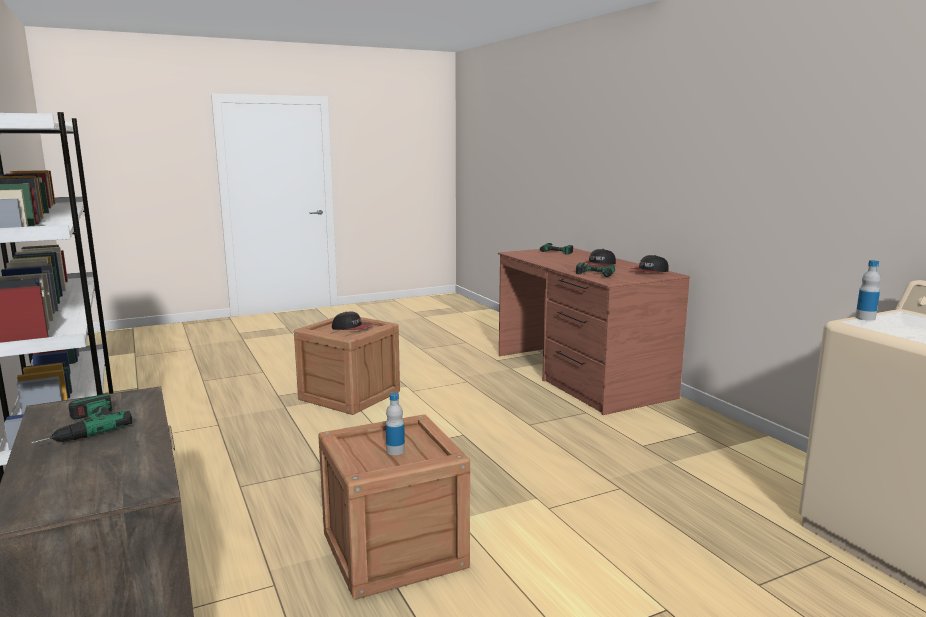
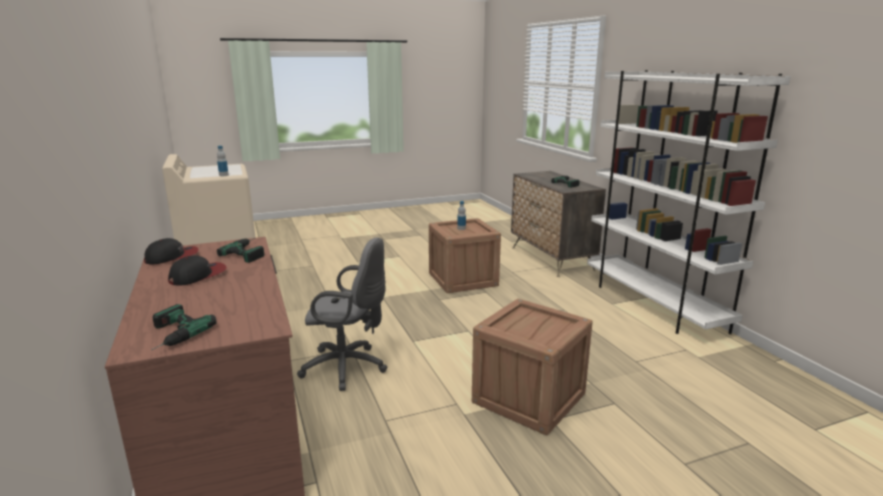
camera: 175 degrees left, 5 degrees up
cap [332,312,373,330] -> none
none -> grey office chair [297,237,387,391]

